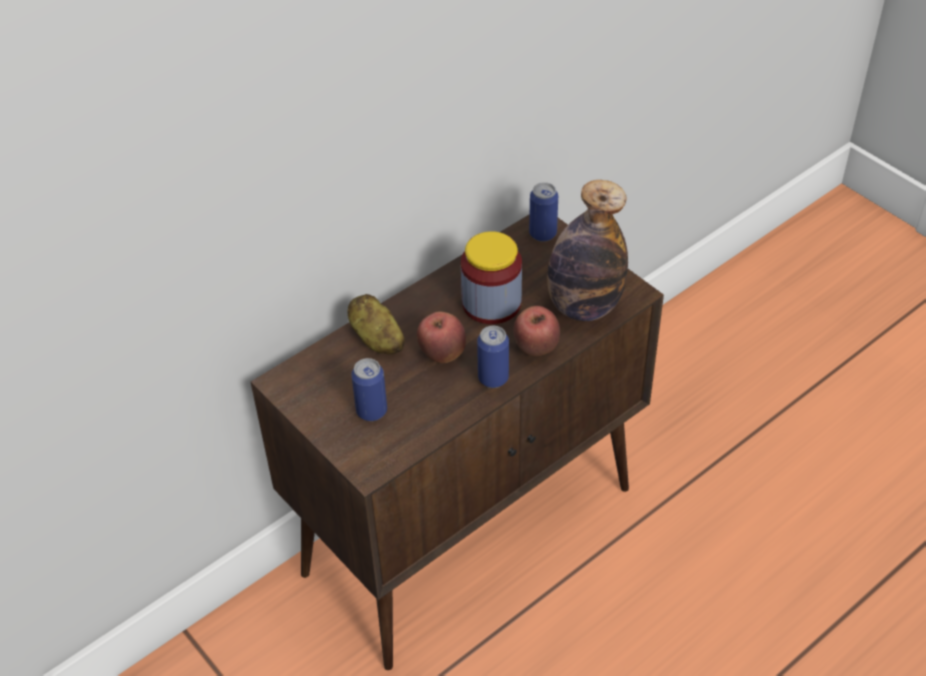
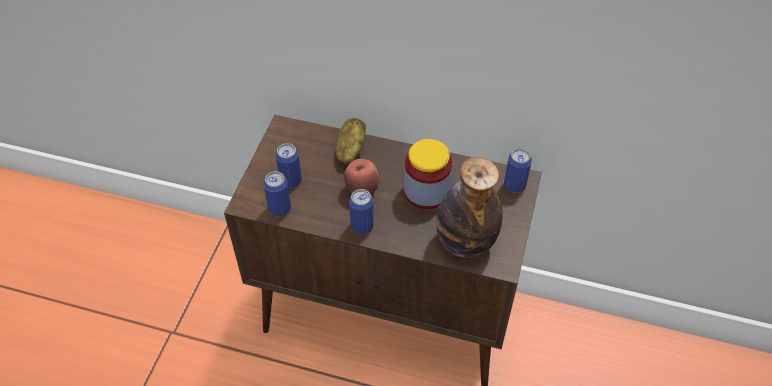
camera: 55 degrees right, 5 degrees up
apple [513,306,560,356] -> none
none -> can [263,171,291,216]

